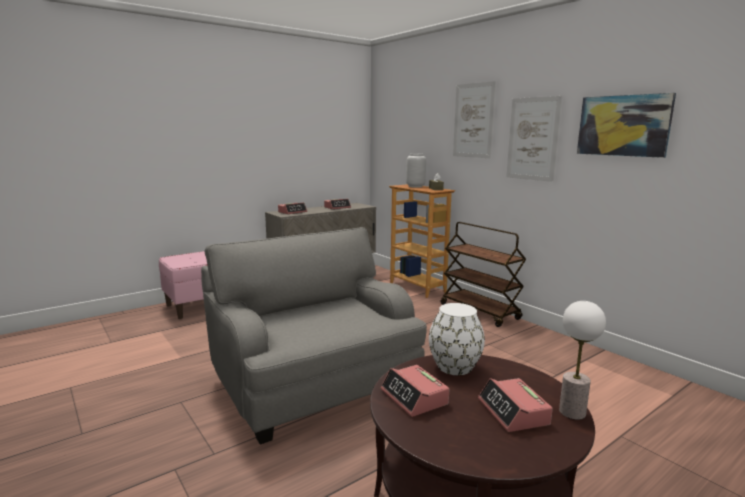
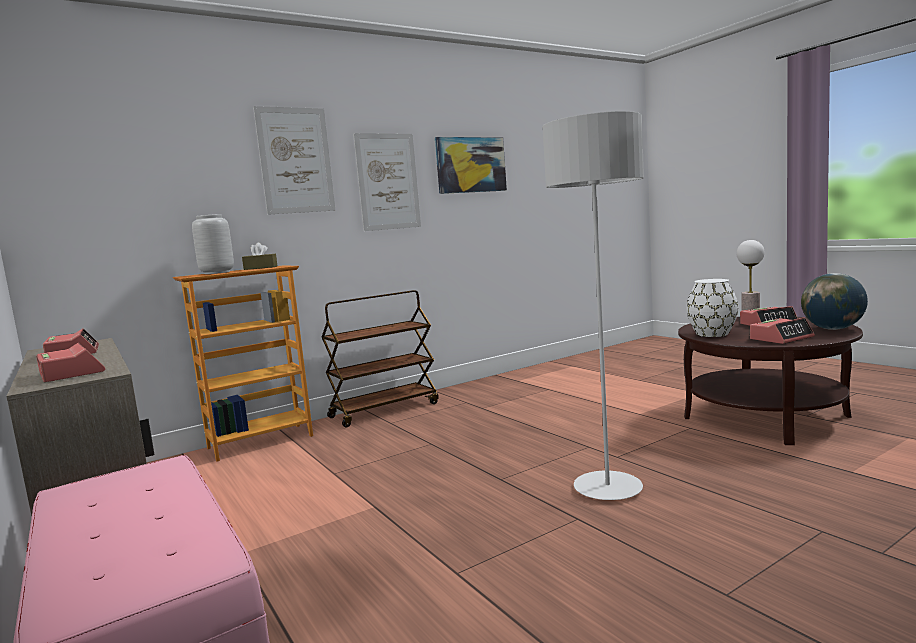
camera: 85 degrees left, 5 degrees down
grey armchair [201,227,427,445] -> grey floor lamp [542,111,644,500]
none -> globe [801,273,868,330]

